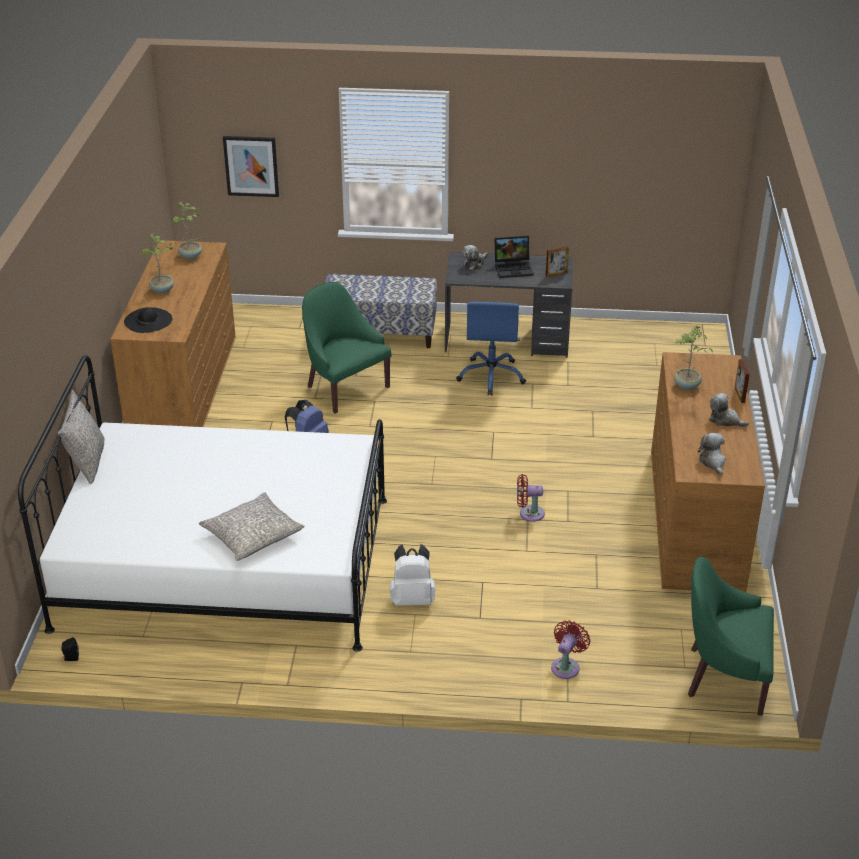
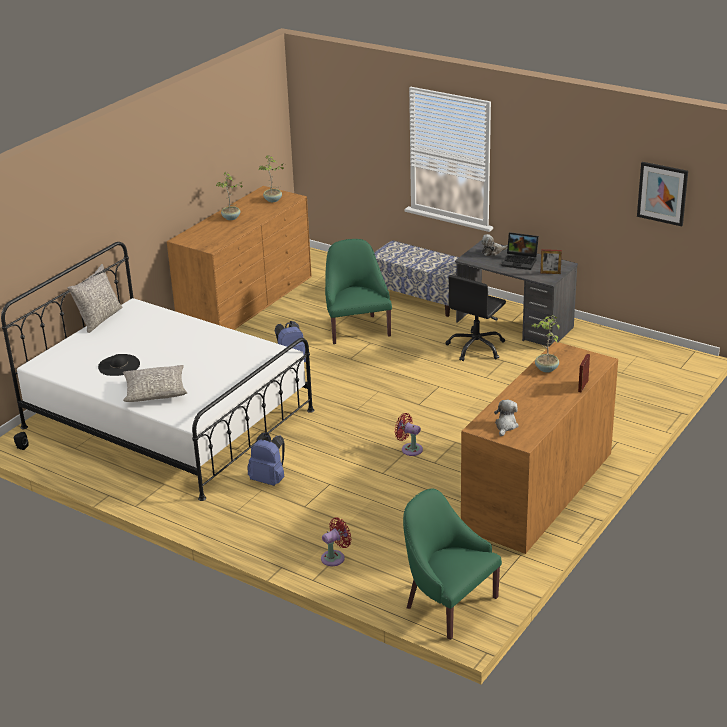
camera: 30 degrees right, 5 degrees down
black hat [124,307,172,333] -> black hat moved to [98,354,140,376]
picture [223,136,279,197] -> picture moved to [637,162,688,226]
white backpack [390,544,436,606] -> blue backpack [247,432,285,486]
blue office chair [456,302,526,396] -> black office chair [446,275,506,361]
plush toy [709,393,749,427] -> none

